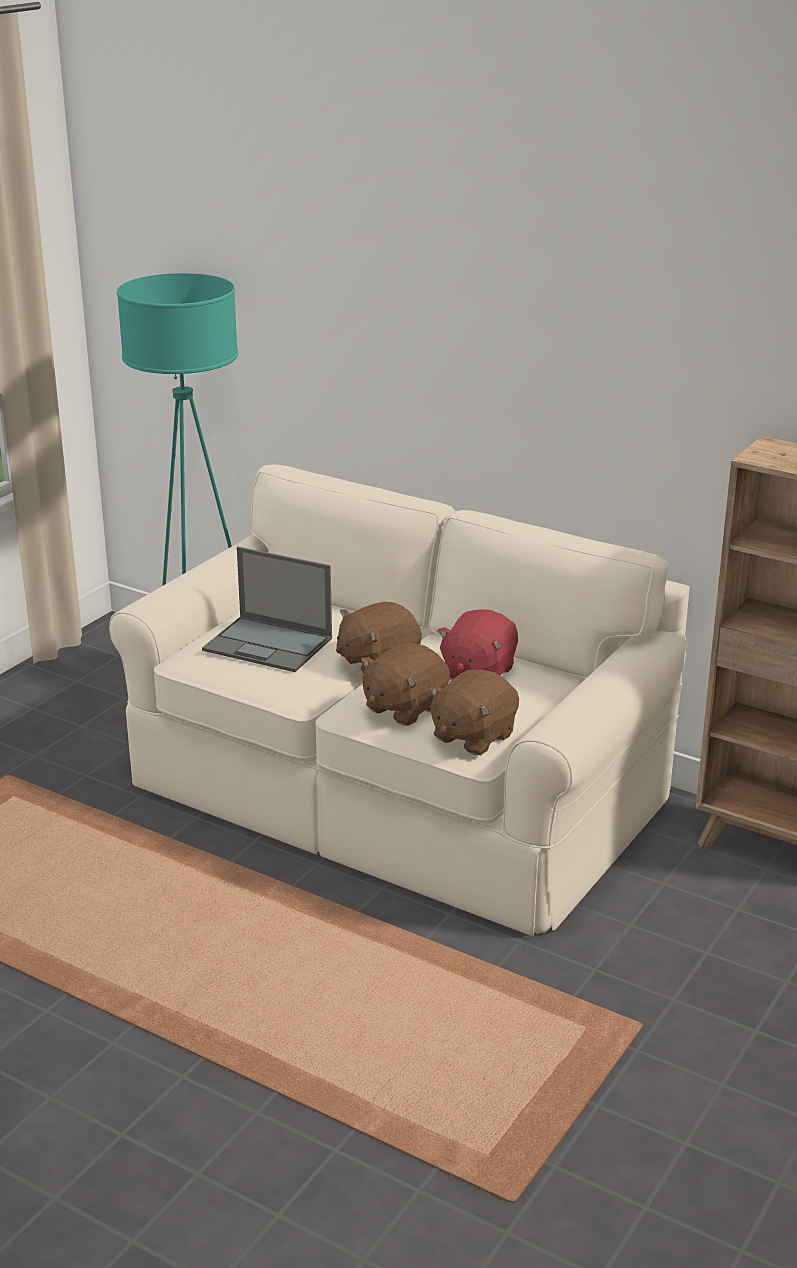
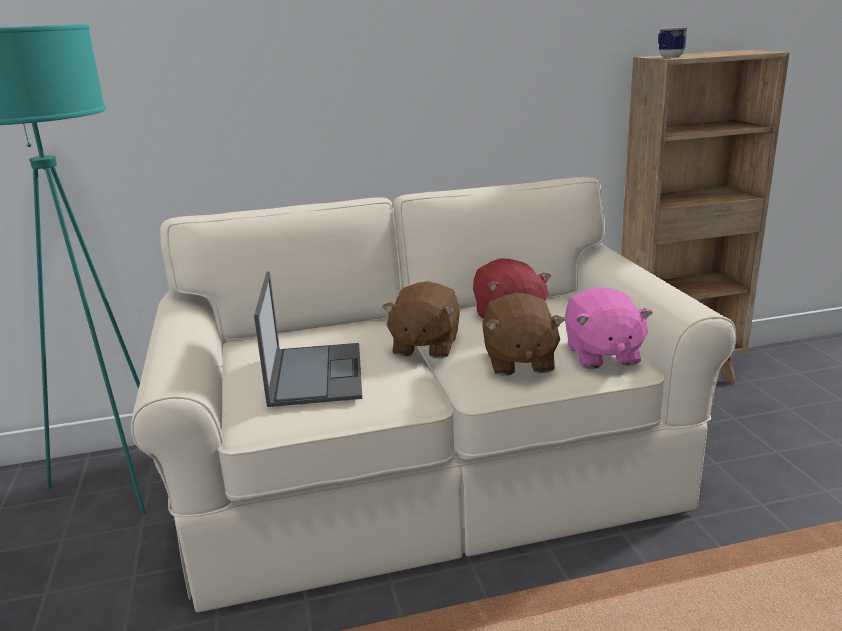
camera: 45 degrees left, 5 degrees down
laptop [202,547,332,672] -> laptop turned 75 degrees counterclockwise [254,271,362,407]
brown plush toy [429,670,519,755] -> pink plush toy [564,287,653,369]
none -> mug [658,27,688,58]

